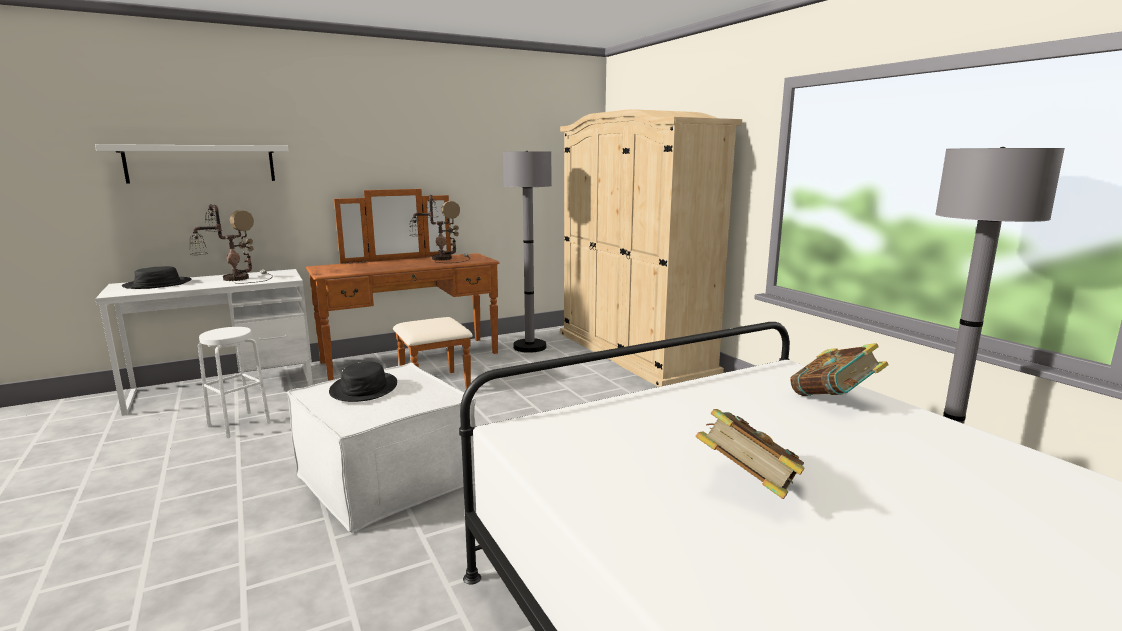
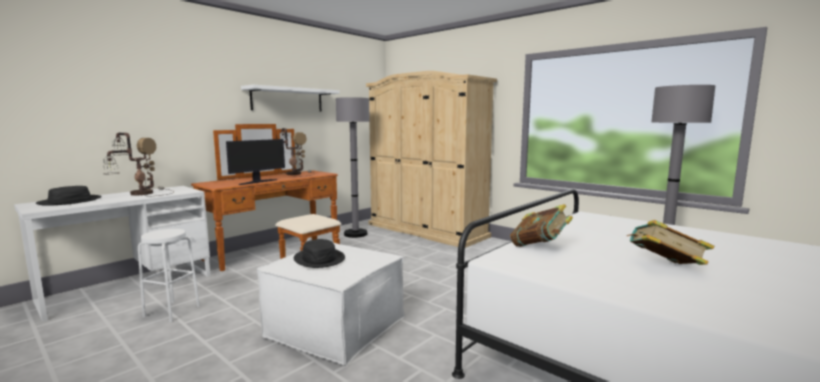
camera: 20 degrees left, 5 degrees down
white shelf [95,144,288,183] -> white shelf moved to [241,85,340,112]
book [790,343,889,396] -> book moved to [510,204,573,247]
none -> monitor [226,139,285,185]

